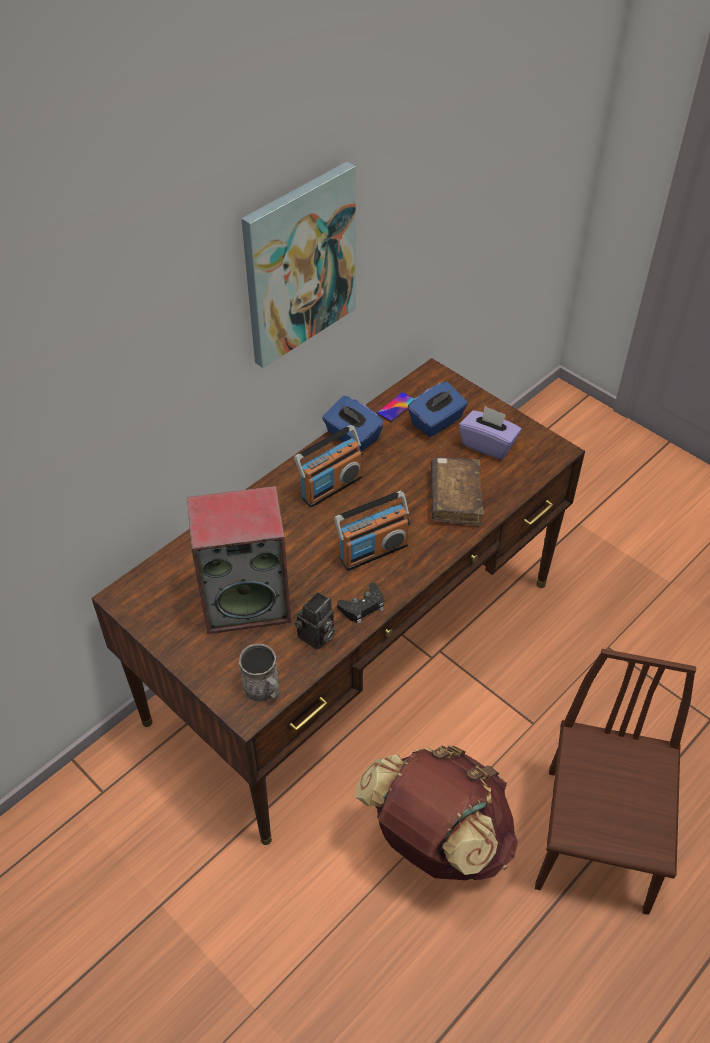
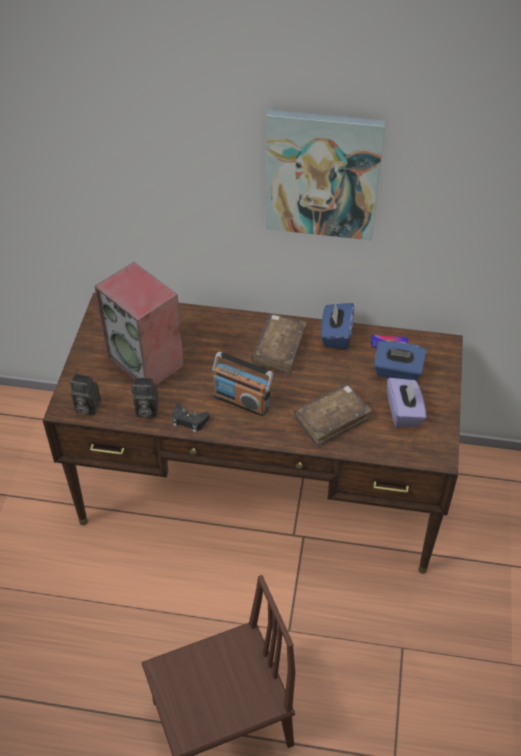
camera: 55 degrees right, 0 degrees up
grey mug [239,644,280,702] -> camera [70,373,101,416]
radio [294,425,363,507] -> brown book [252,314,306,374]
brown backpack [355,745,518,880] -> none

